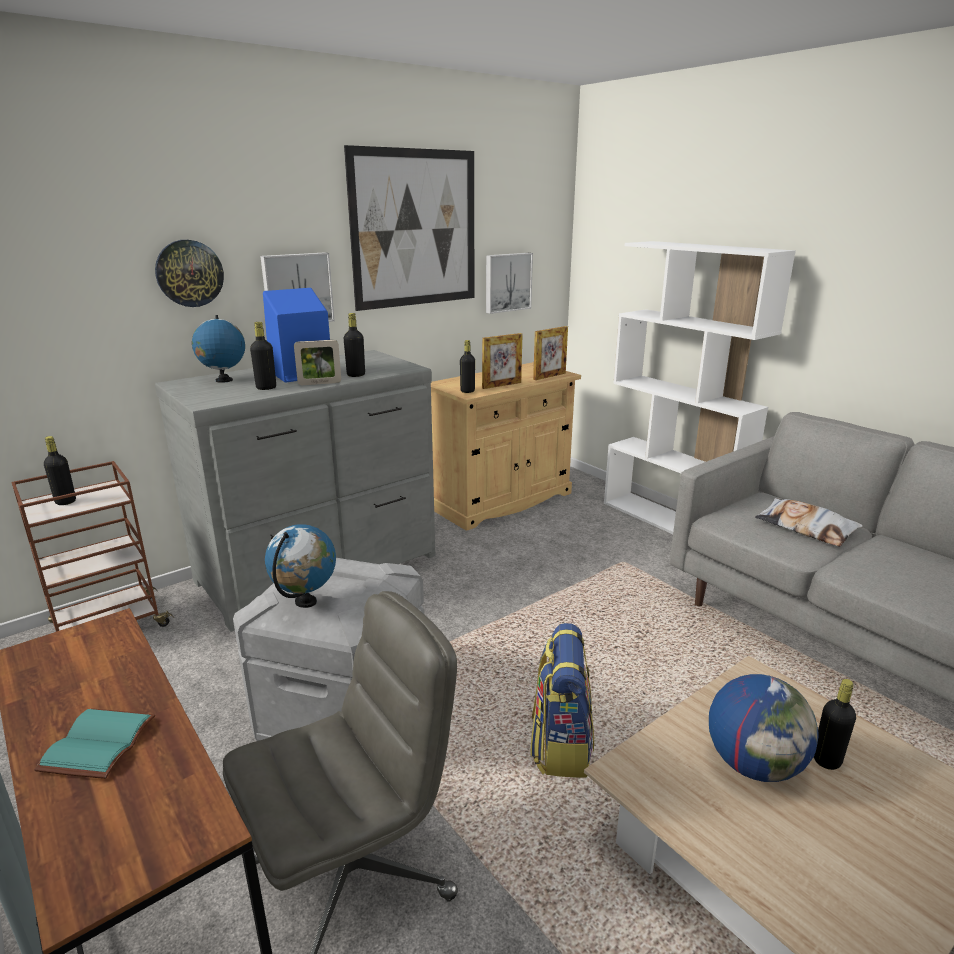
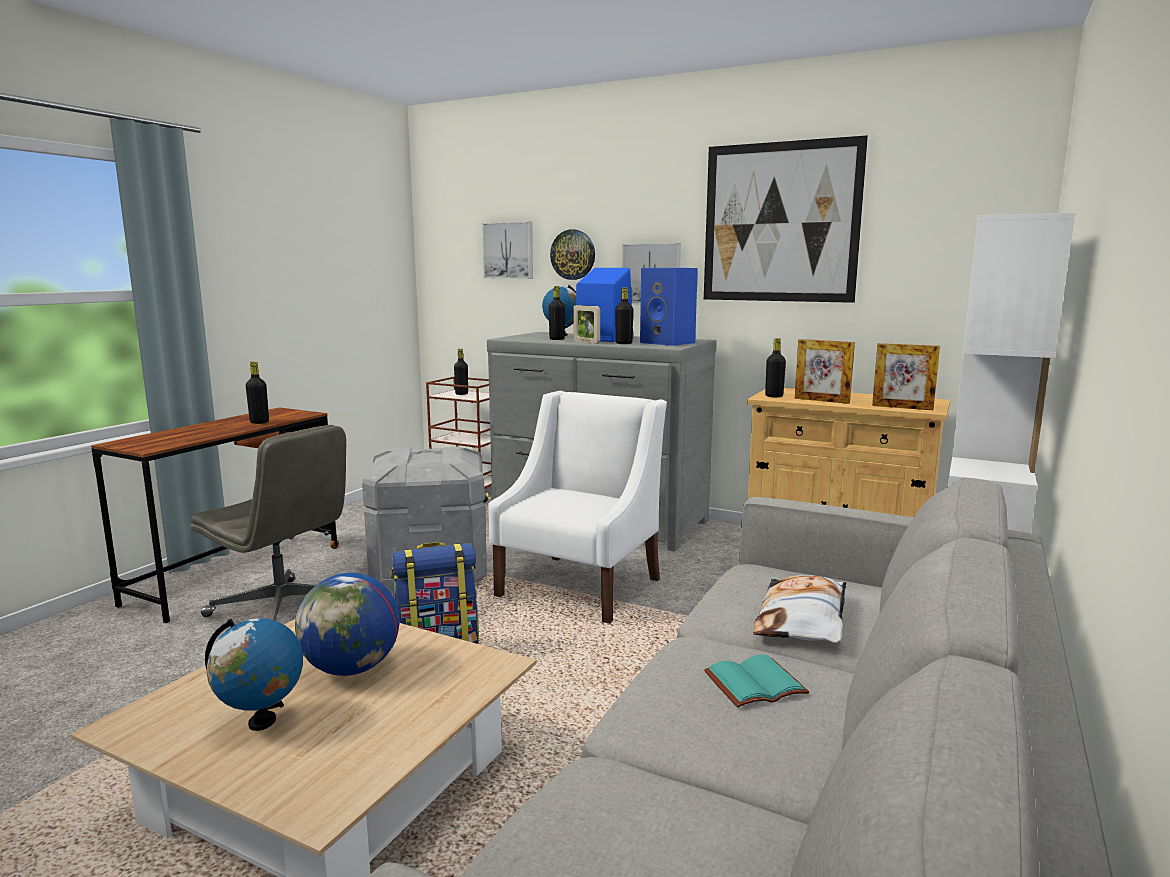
camera: 65 degrees right, 10 degrees down
turquoise book [34,708,155,779] -> turquoise book moved to [704,655,809,707]
globe [265,524,336,608] -> globe moved to [205,618,303,731]
picture [486,253,533,314] -> picture moved to [482,222,533,279]
black bottle [814,679,856,770] -> black bottle moved to [246,361,269,424]
none -> white armchair [488,391,667,624]
none -> blue speaker [640,268,698,346]

